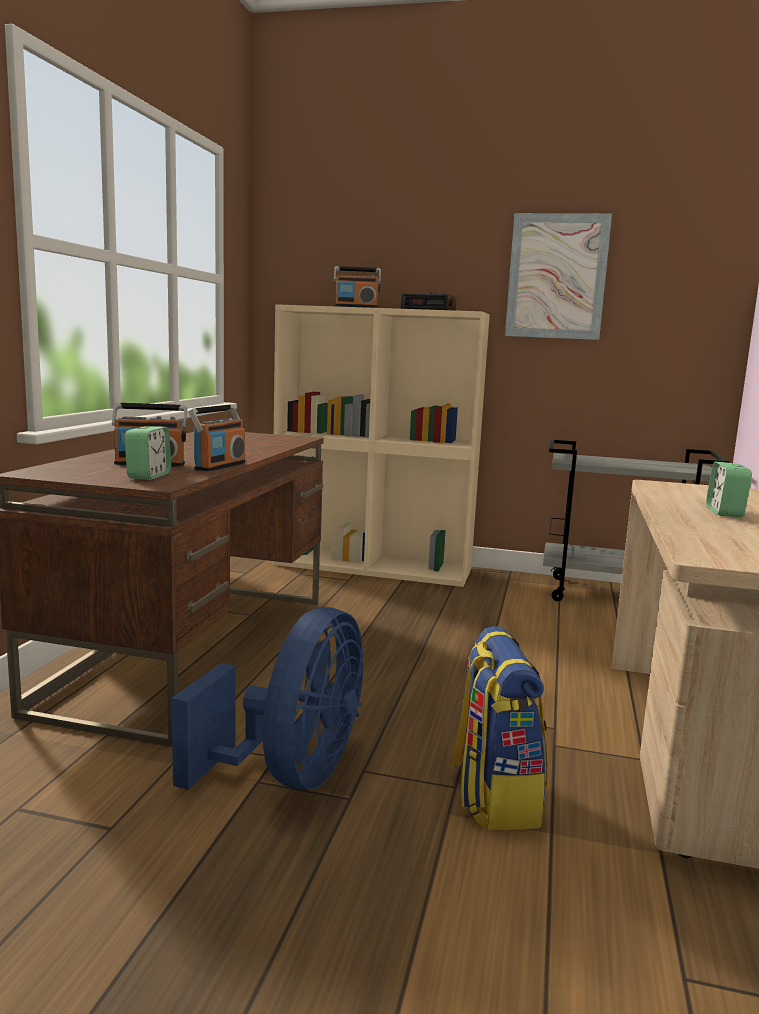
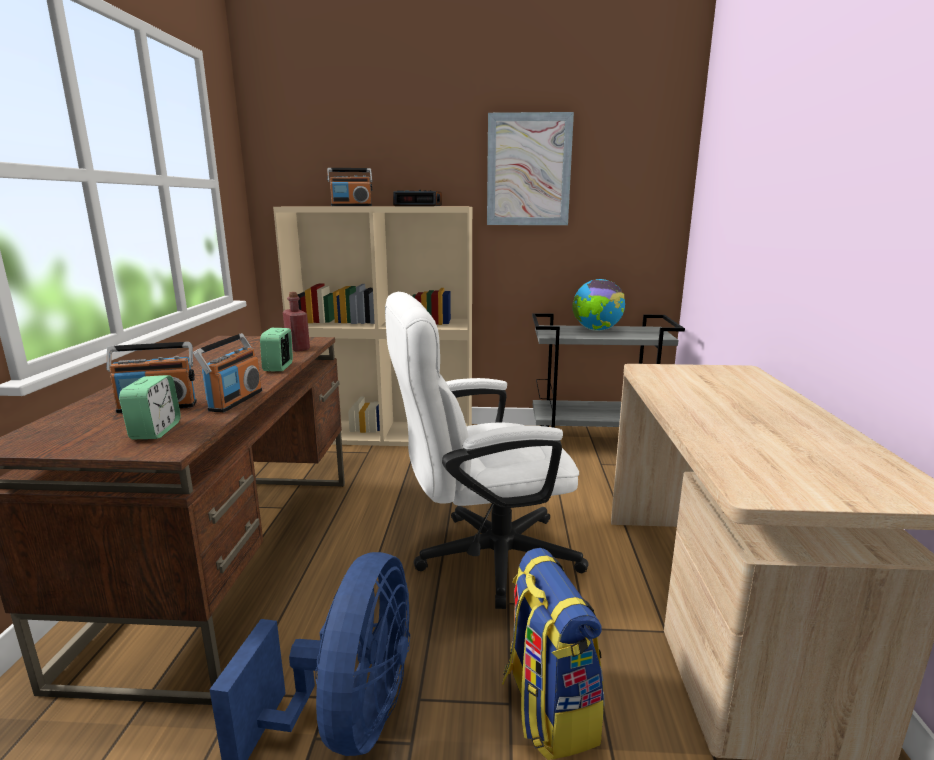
camera: 10 degrees left, 5 degrees up
alarm clock [706,461,752,517] -> alarm clock moved to [260,328,293,372]
none -> red bottle [283,292,310,351]
none -> white office chair [385,292,589,609]
none -> globe [572,279,625,331]

